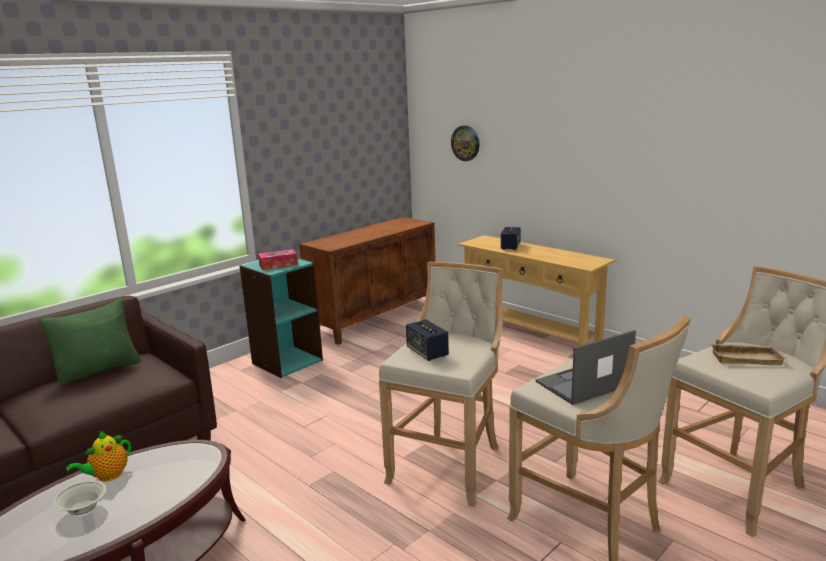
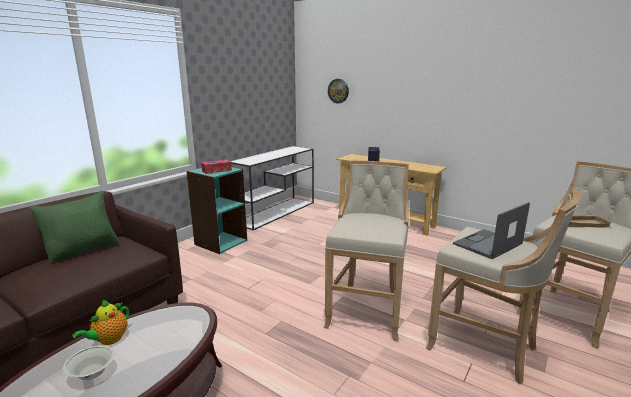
camera: 10 degrees left, 0 degrees up
brown cabinet [299,217,436,345] -> white console table [231,146,314,230]
speaker [406,319,449,361] -> none

